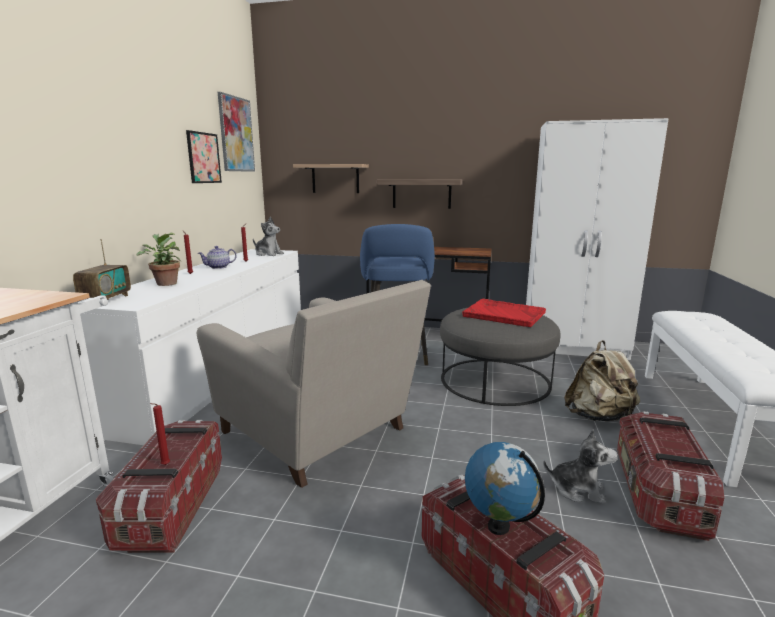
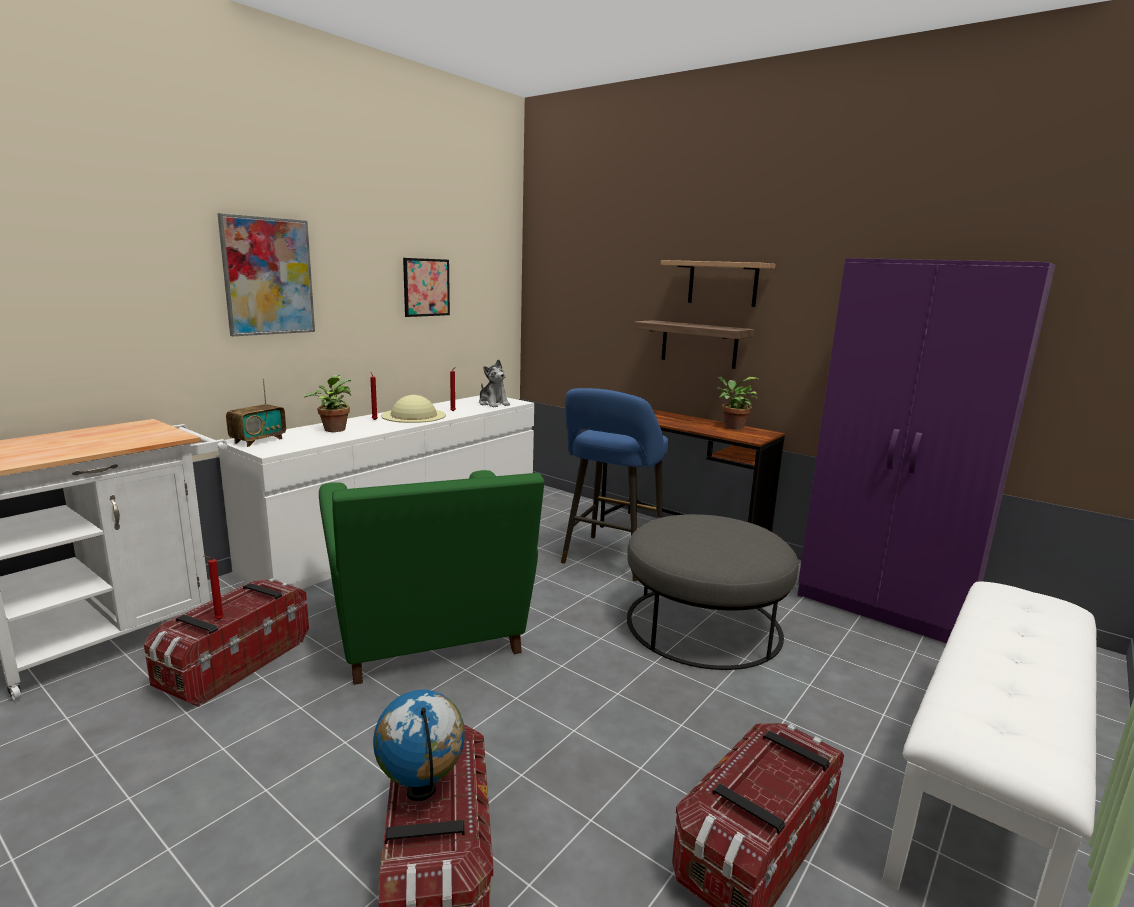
camera: 25 degrees right, 0 degrees up
beige armchair [197,280,431,488] -> green armchair [319,470,544,685]
teapot [198,246,237,269] -> beige hat [381,395,446,423]
picture [218,92,255,172] -> picture moved to [217,213,315,336]
shelf [293,164,369,193] -> shelf moved to [661,260,775,307]
red tray [462,299,546,327] -> none
white wardrobe [526,118,669,360] -> purple wardrobe [797,258,1055,643]
plush toy [543,429,618,504] -> none
beige backpack [564,340,640,422] -> none
none -> potted plant [716,377,760,430]

